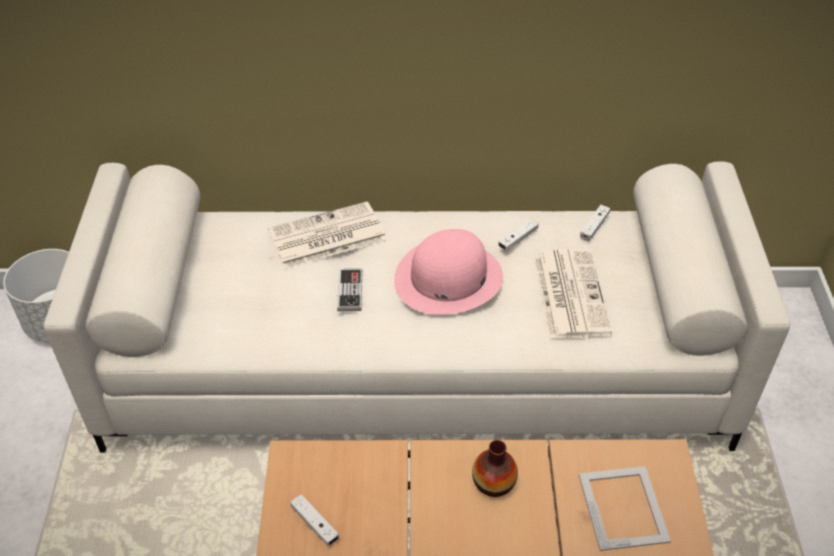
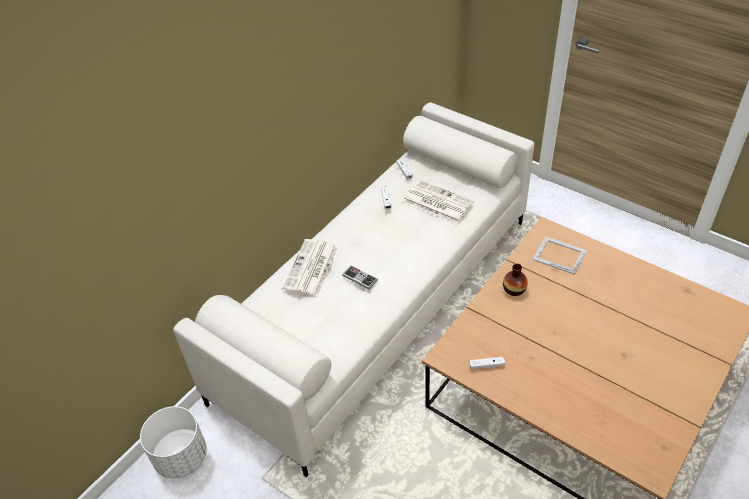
camera: 50 degrees left, 0 degrees up
pink hat [394,229,503,315] -> none

